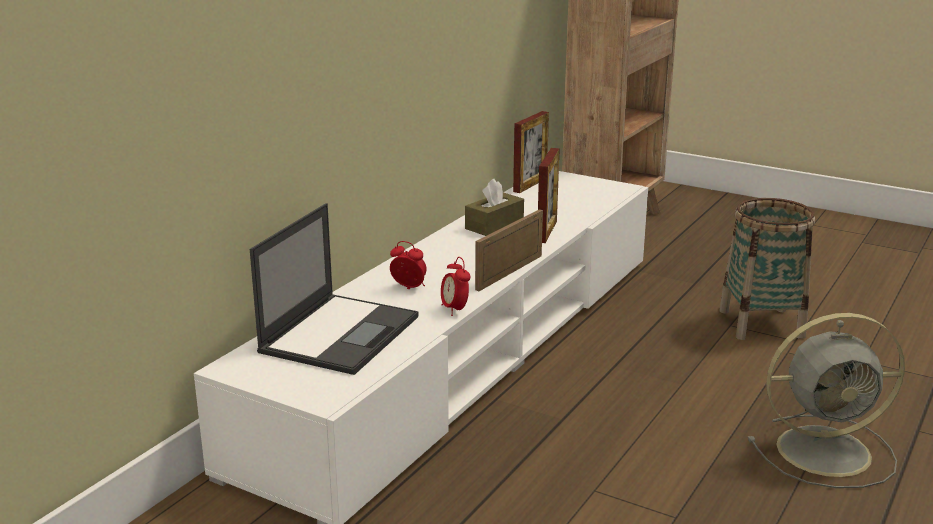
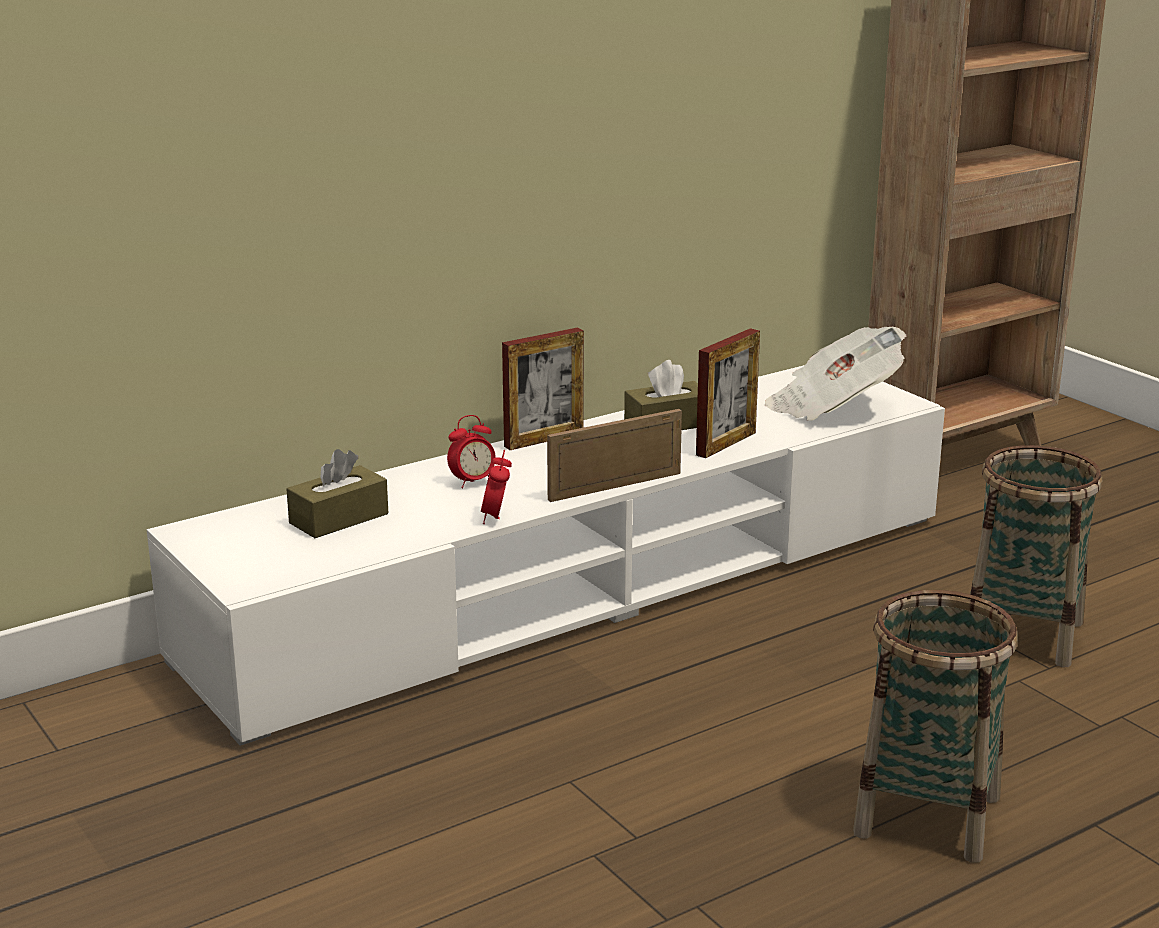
camera: 25 degrees right, 0 degrees up
laptop [250,203,419,375] -> brown tissue box [286,449,388,538]
alarm clock [390,241,427,289] -> alarm clock turned 105 degrees clockwise [447,415,496,488]
picture frame [513,111,549,193] -> picture frame moved to [502,328,584,450]
grey fan [748,313,905,488] -> basket [853,590,1018,863]
none -> newspaper [765,327,907,421]

